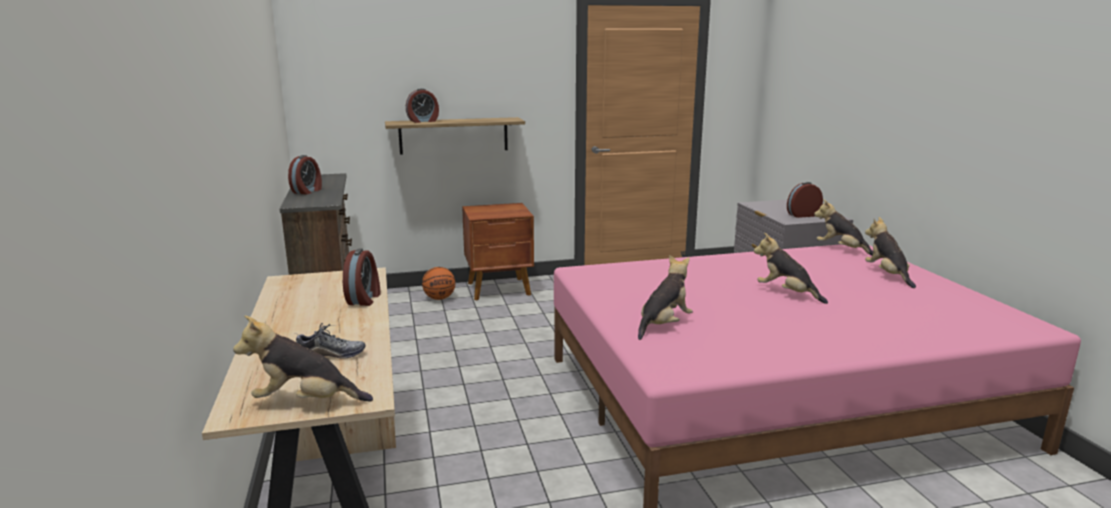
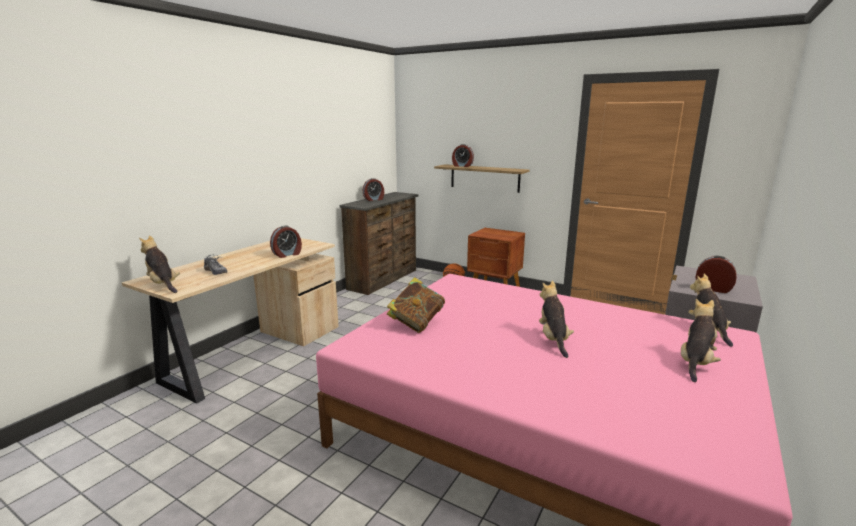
camera: 45 degrees right, 0 degrees up
plush toy [638,255,693,340] -> book [387,277,445,333]

